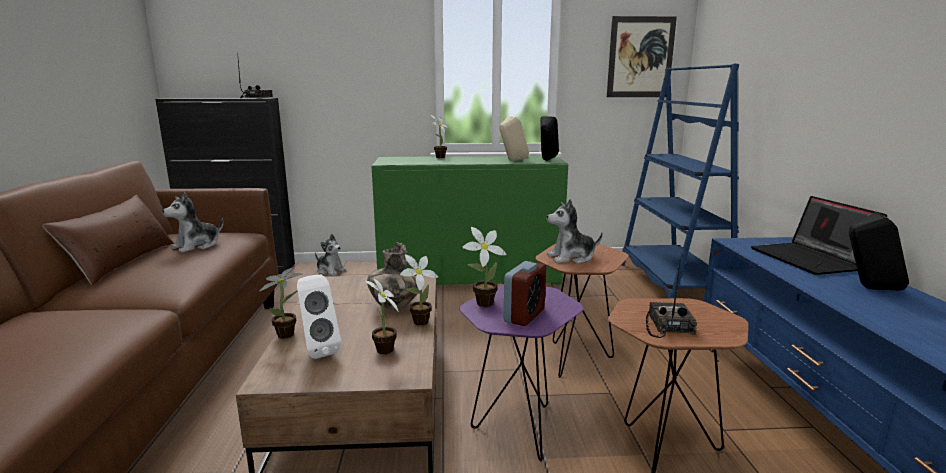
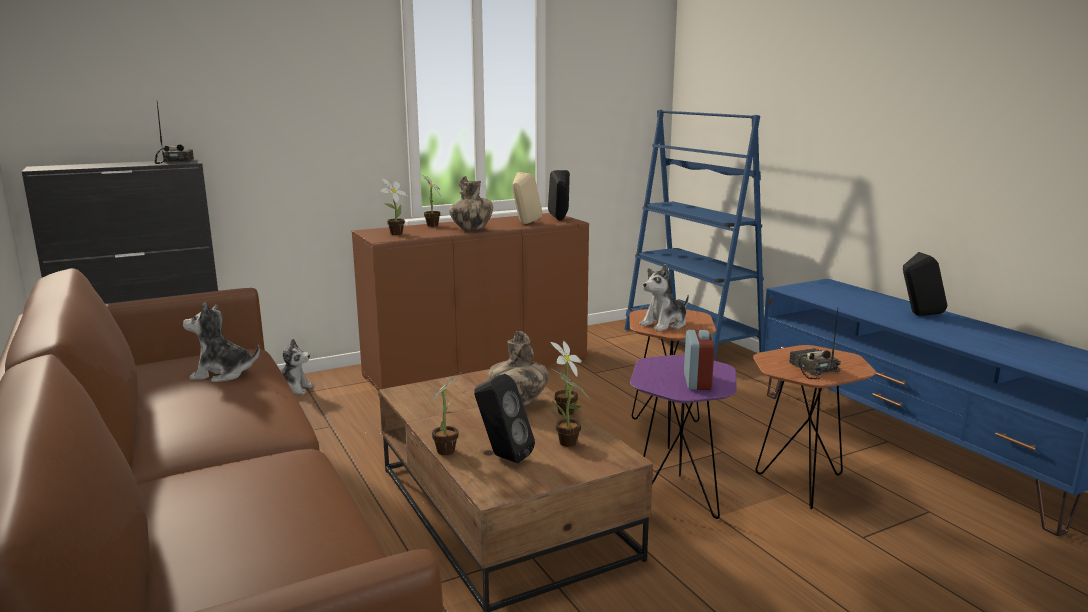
camera: 25 degrees left, 0 degrees up
brown pillow [42,195,174,285] -> none
plush toy [162,192,223,253] -> plush toy turned 75 degrees clockwise [183,302,260,382]
white speaker [297,275,341,359] -> black speaker [474,374,535,463]
green cabinet [372,156,568,285] -> brown cabinet [352,213,589,395]
potted plant [462,227,507,307] -> potted plant moved to [380,179,409,235]
picture [607,16,677,97] -> none
laptop [751,196,887,275] -> none
none -> vase [449,176,493,231]

